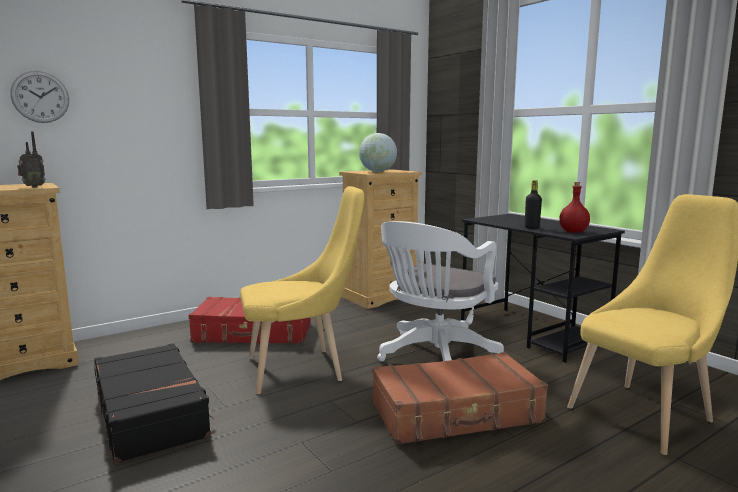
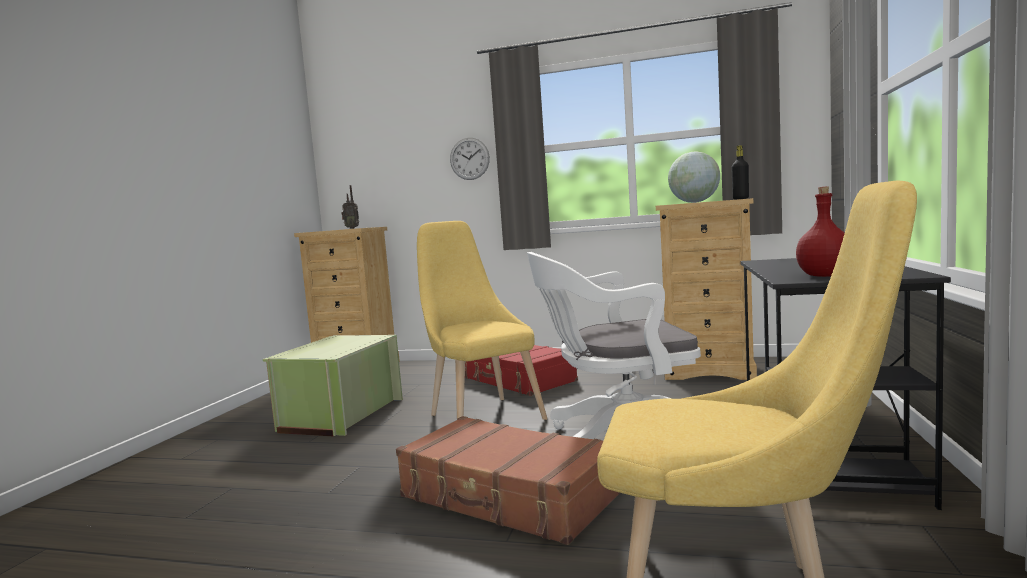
camera: 50 degrees right, 5 degrees down
wall clock [10,71,69,123] -> wall clock moved to [450,138,490,180]
black suitcase [94,343,214,464] -> green storage box [263,335,403,436]
yellow chair [240,186,364,395] -> yellow chair turned 150 degrees counterclockwise [417,221,547,420]
black bottle [525,180,542,229] -> black bottle moved to [731,145,749,199]

